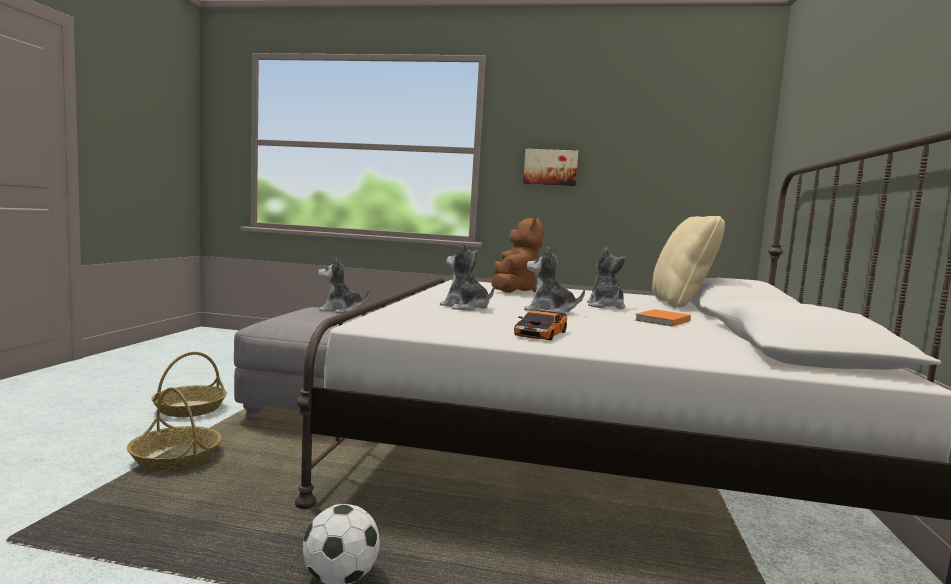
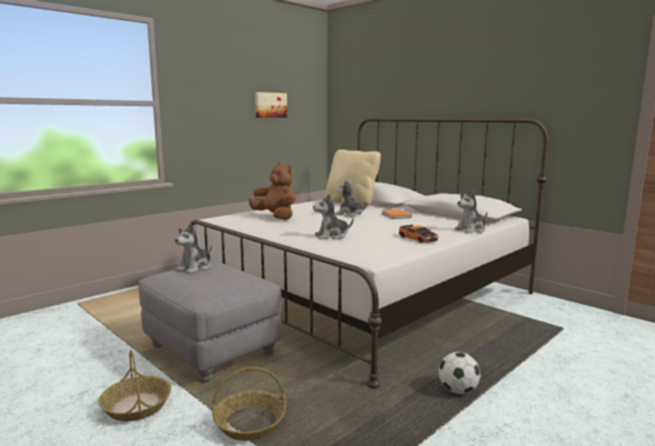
camera: 55 degrees left, 5 degrees up
picture [523,149,578,186] -> picture moved to [255,92,287,118]
plush toy [524,247,585,313] -> plush toy moved to [455,190,487,233]

